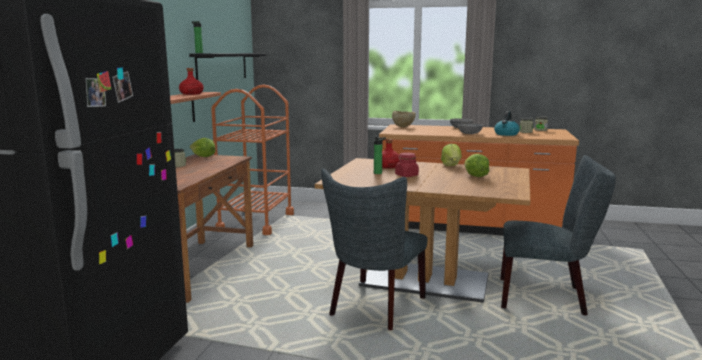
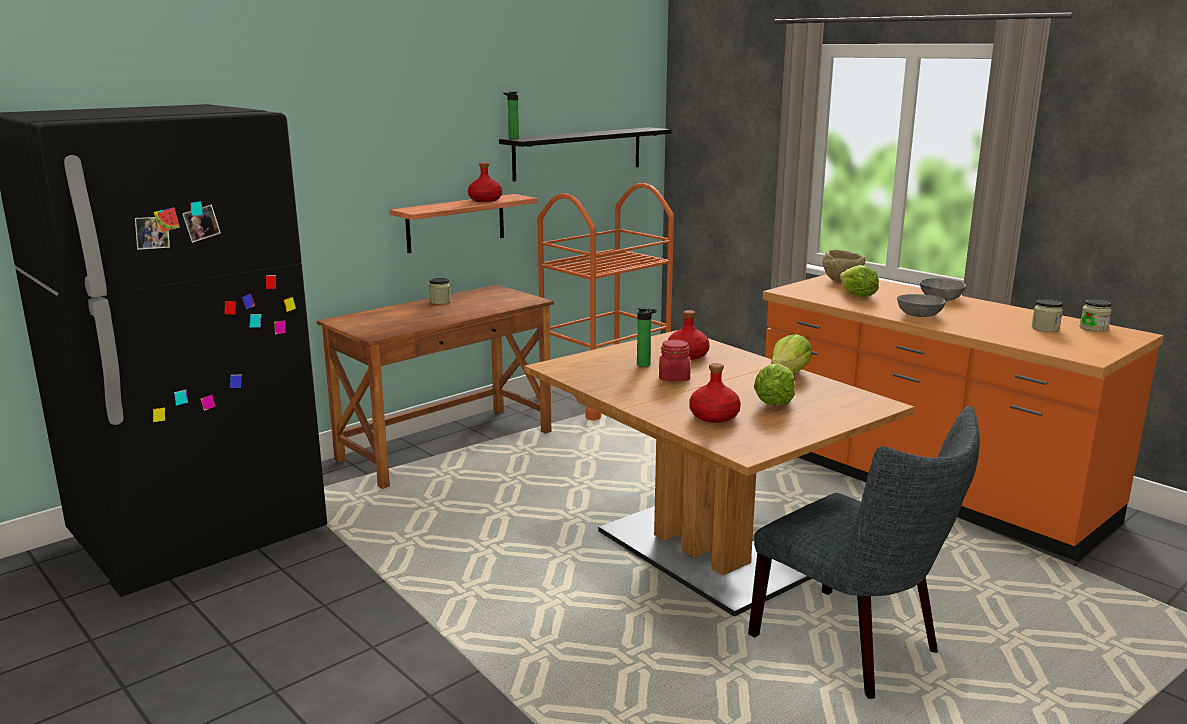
camera: 35 degrees right, 5 degrees up
lettuce [190,138,216,157] -> lettuce moved to [840,265,879,297]
grey chair [321,168,428,330] -> none
kettle [494,111,520,136] -> none
none -> red bottle [689,363,741,423]

